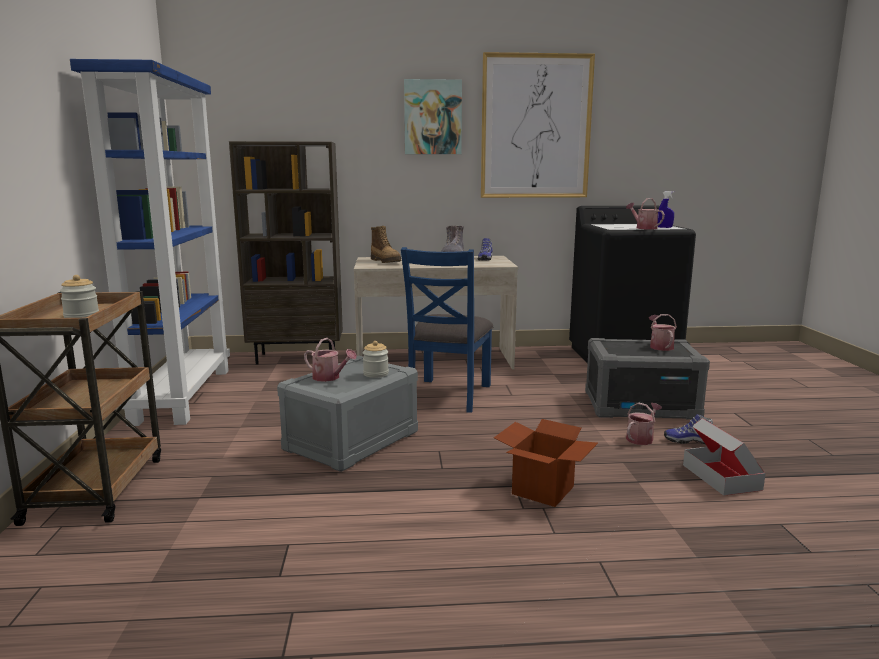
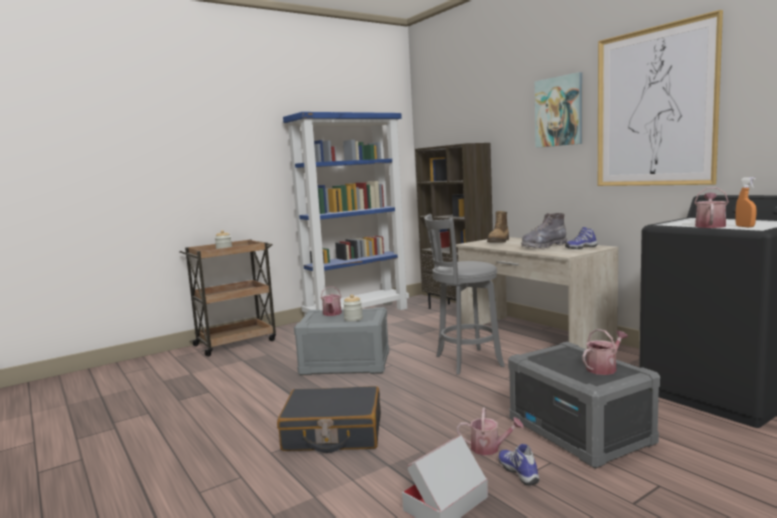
camera: 60 degrees right, 5 degrees down
blue chair [401,247,494,413] -> grey stool [424,214,505,375]
cardboard box [494,419,598,507] -> black suitcase [277,386,381,453]
blue spray bottle [658,191,674,228] -> orange spray bottle [735,177,757,227]

